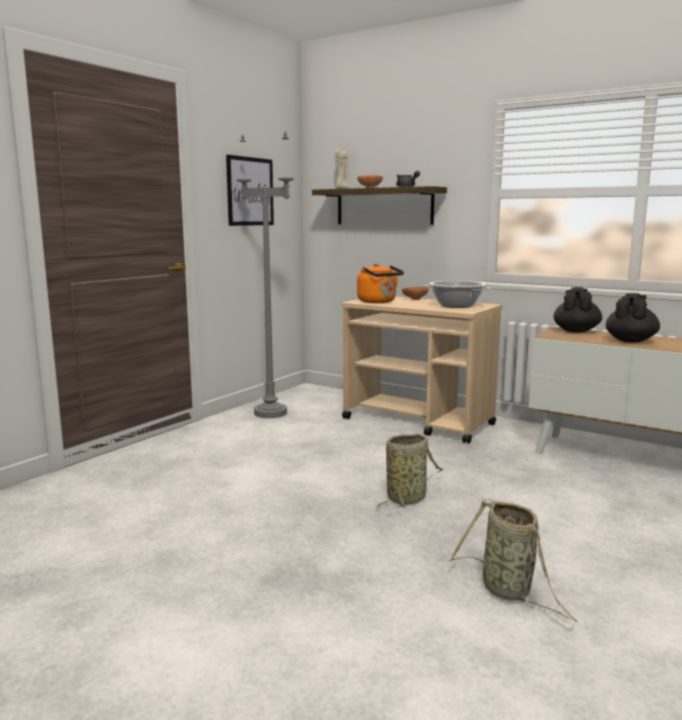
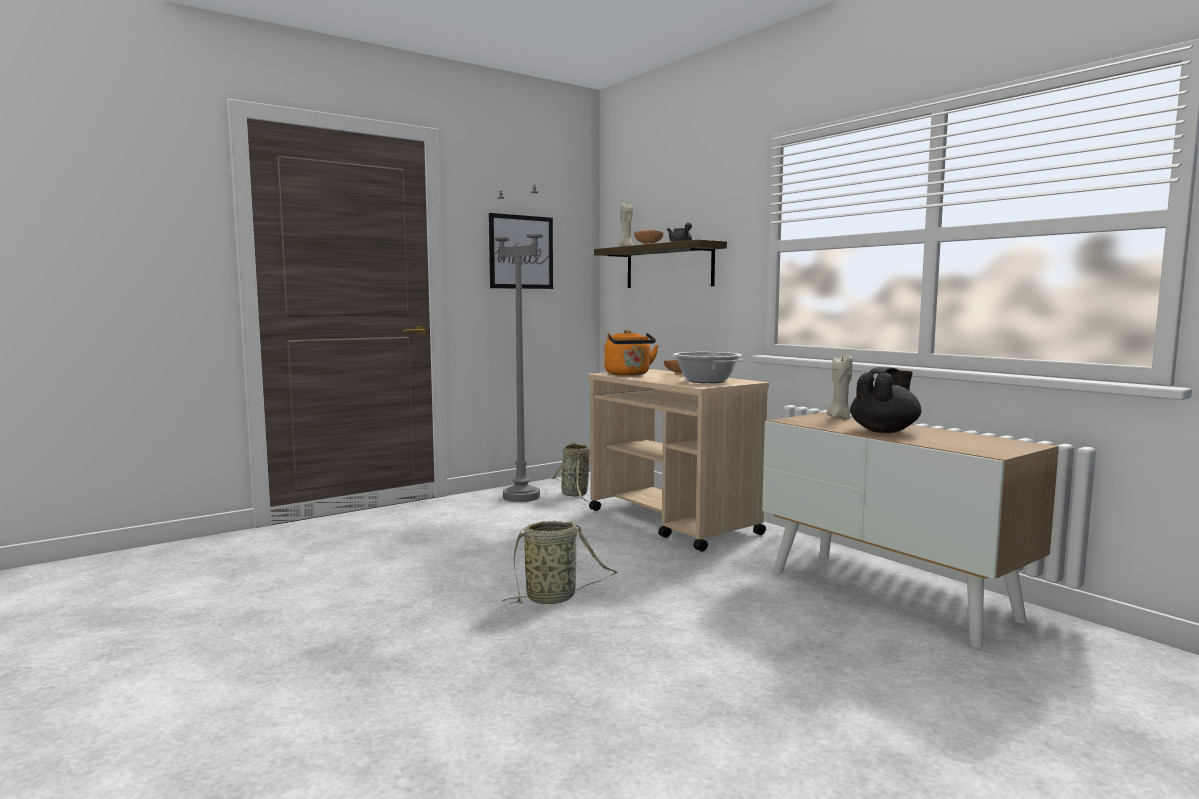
camera: 20 degrees right, 5 degrees down
basket [449,499,577,622] -> basket moved to [552,442,590,502]
black teapot [553,287,602,333] -> beige candle [826,355,853,419]

